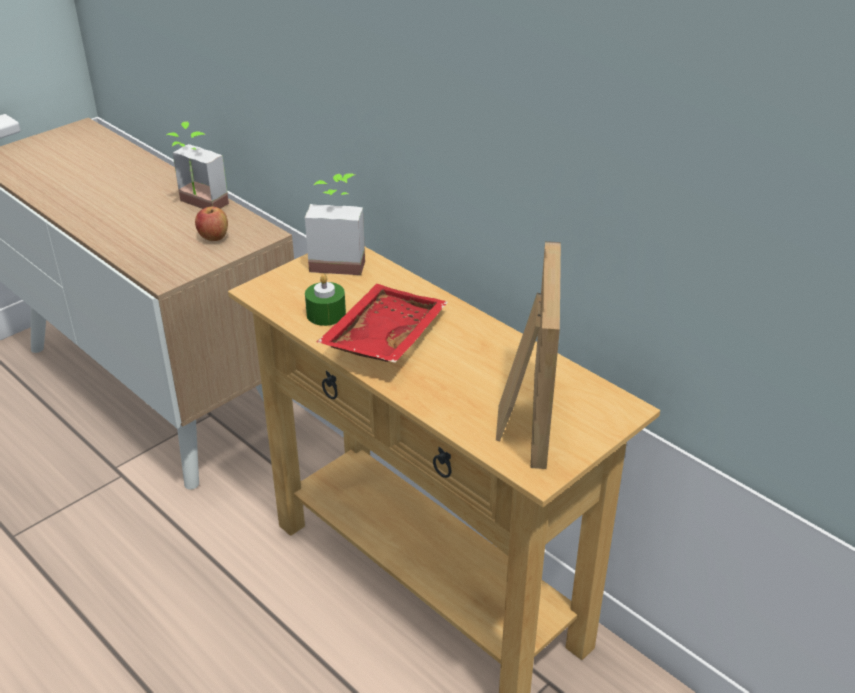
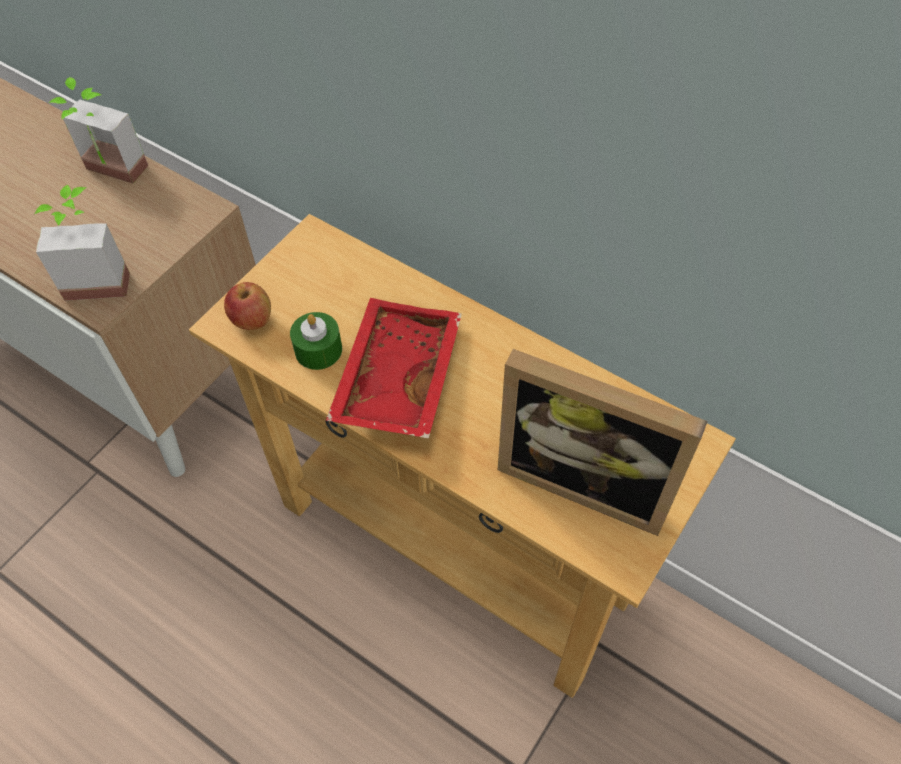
camera: 10 degrees left, 20 degrees up
apple [195,207,228,241] -> apple moved to [224,282,271,330]
potted plant [305,173,365,275] -> potted plant moved to [35,185,130,301]
picture frame [496,241,561,469] -> picture frame turned 120 degrees clockwise [498,349,708,536]

